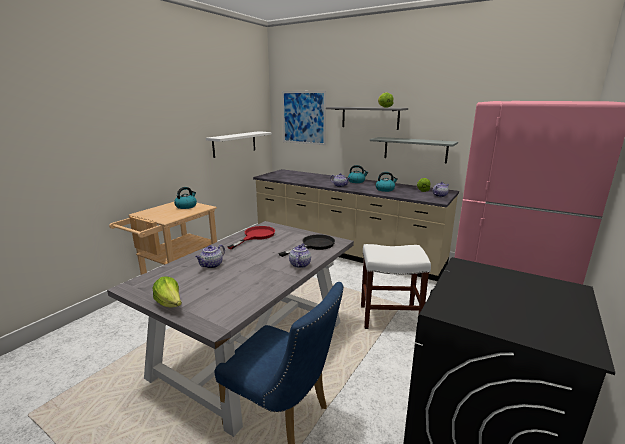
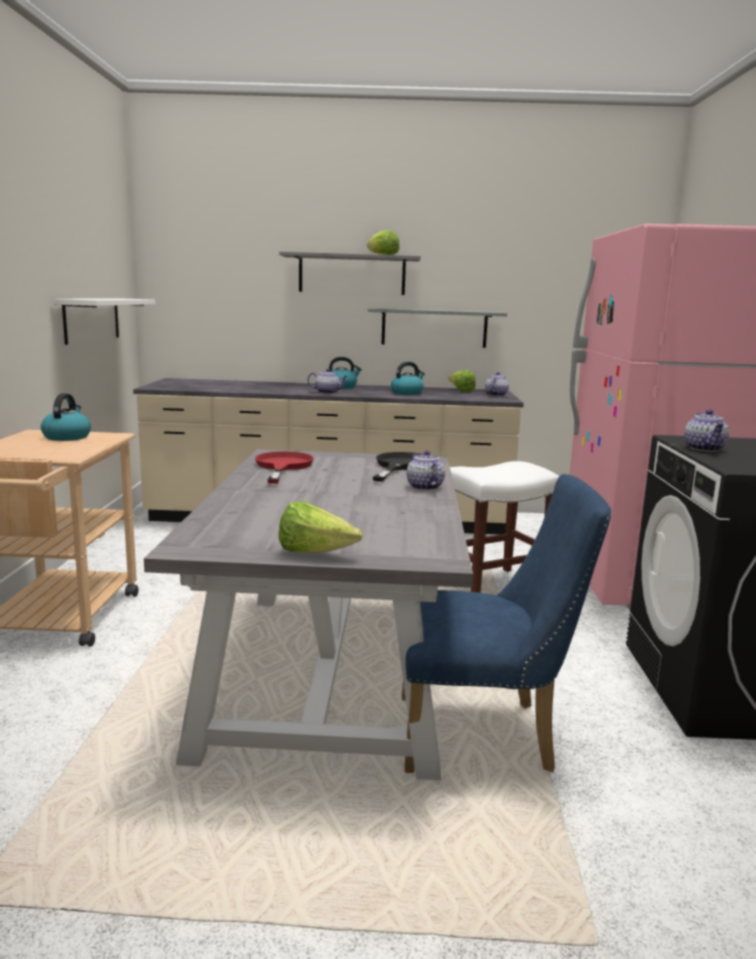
camera: 30 degrees left, 5 degrees down
teapot [195,245,225,268] -> teapot moved to [684,409,729,452]
picture [282,91,326,145] -> none

